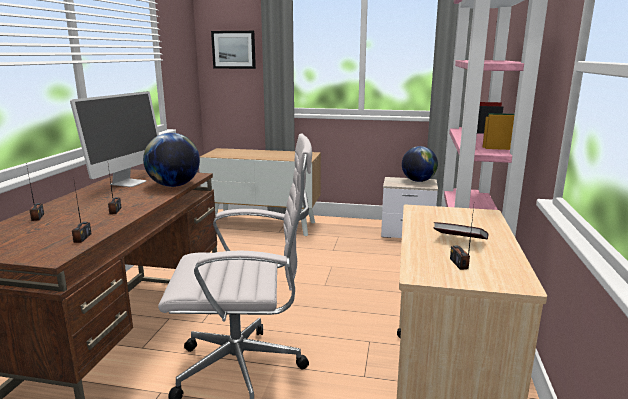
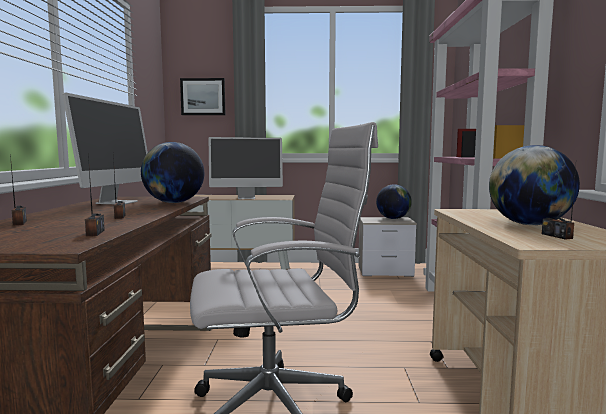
camera: 10 degrees left, 10 degrees down
book [433,222,489,240] -> globe [489,145,580,225]
none -> monitor [209,137,283,199]

